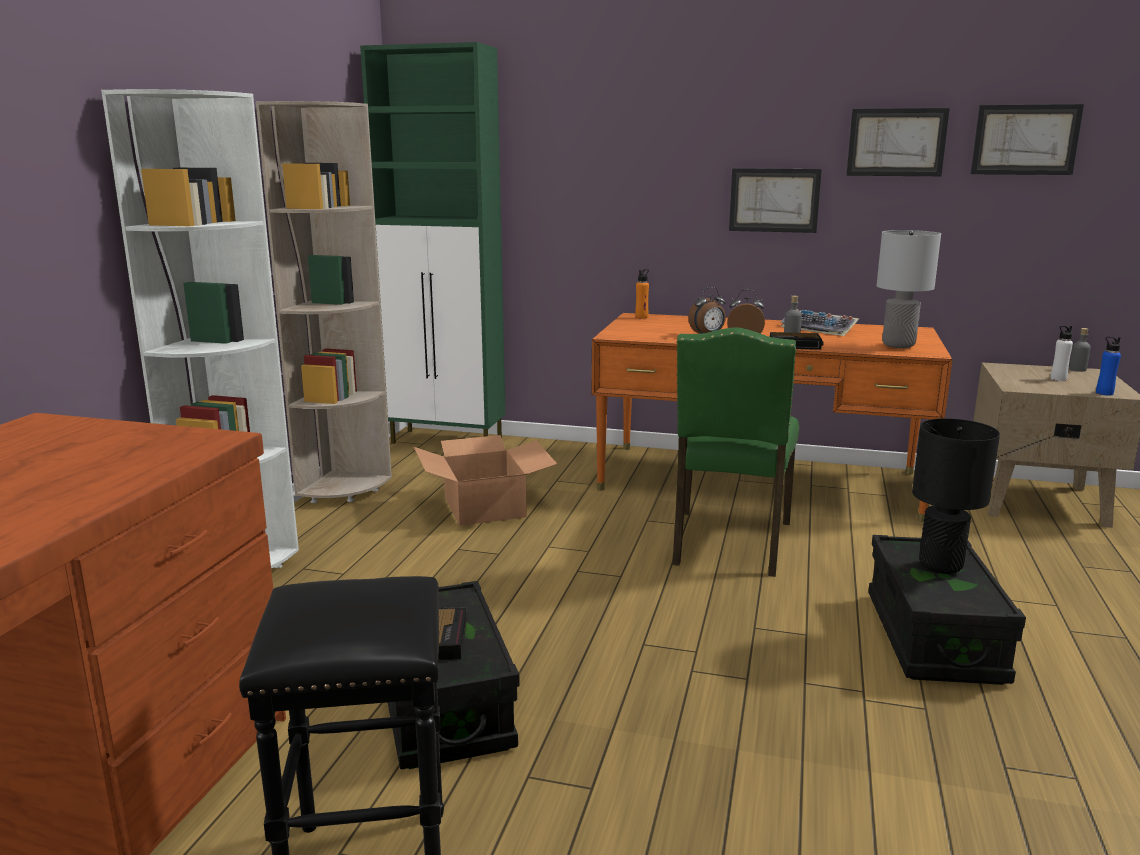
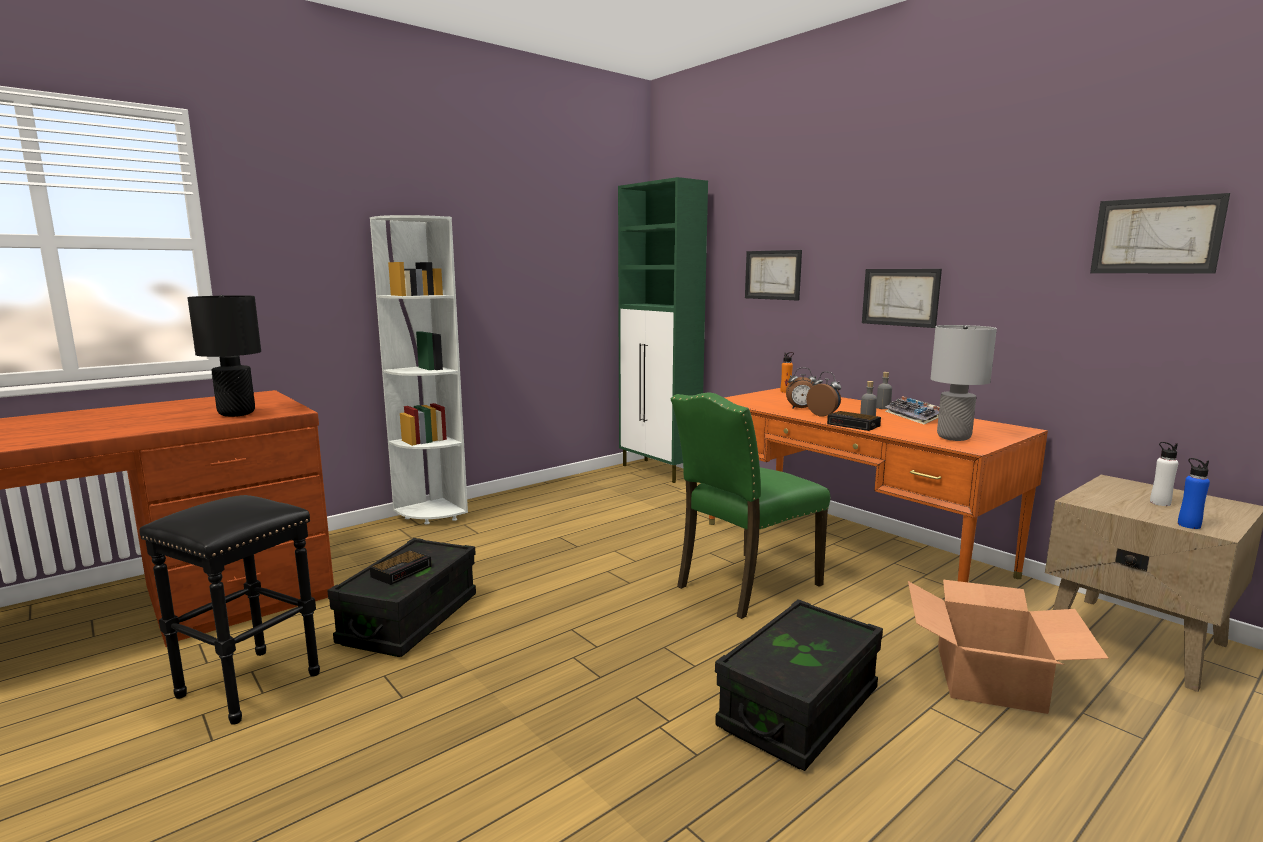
camera: 35 degrees right, 5 degrees down
beige bookcase [256,101,392,503] -> none
cardboard box [414,435,557,526] -> cardboard box moved to [908,580,1109,714]
picture [846,108,950,176] -> picture moved to [745,250,802,301]
black table lamp [912,418,1000,574] -> black table lamp moved to [187,295,261,417]
grey bottle [1069,328,1091,372] -> grey bottle moved to [876,372,892,409]

